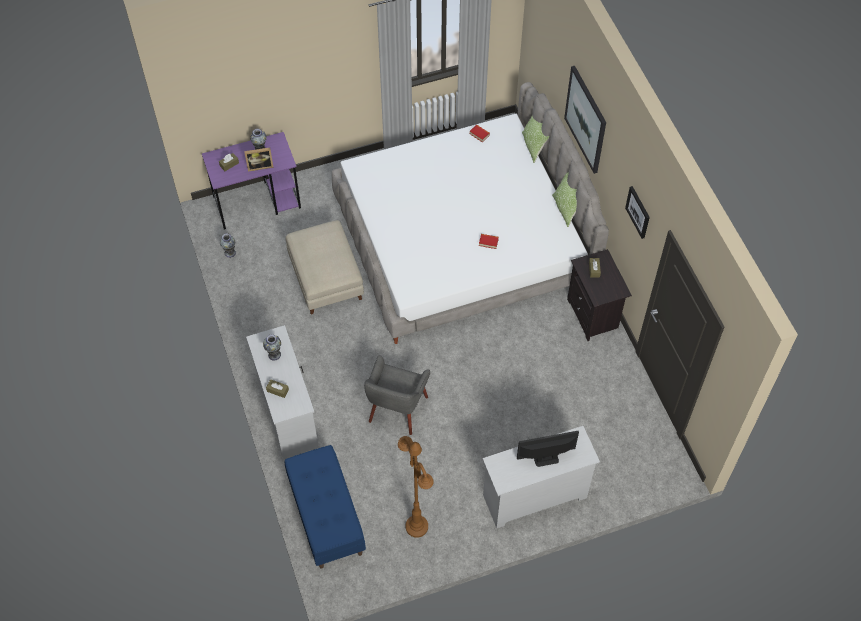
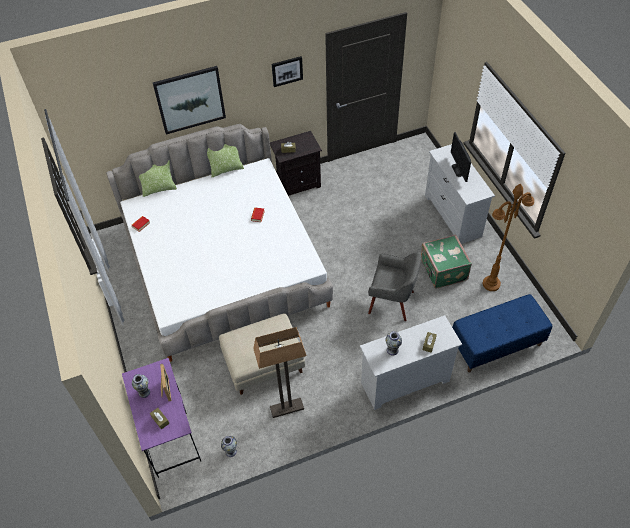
camera: 90 degrees left, 5 degrees down
none -> floor lamp [253,327,307,418]
none -> green suitcase [421,234,472,288]

